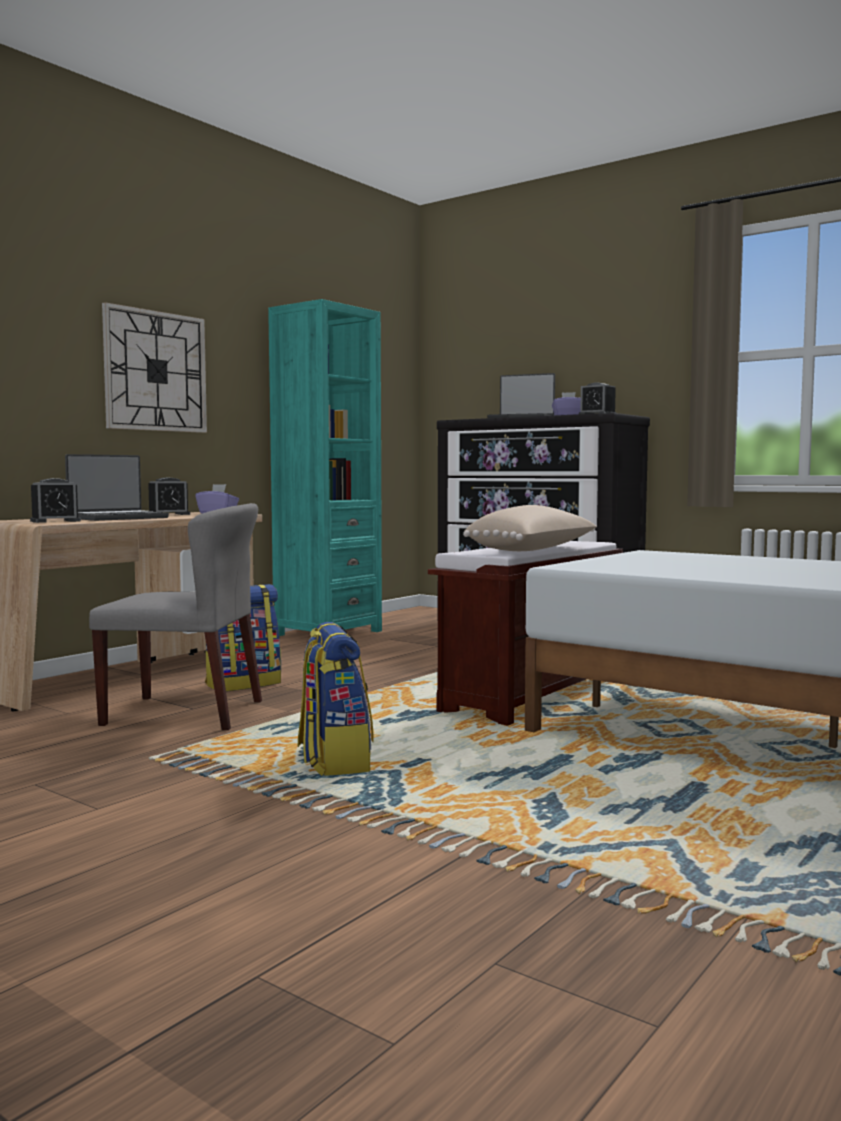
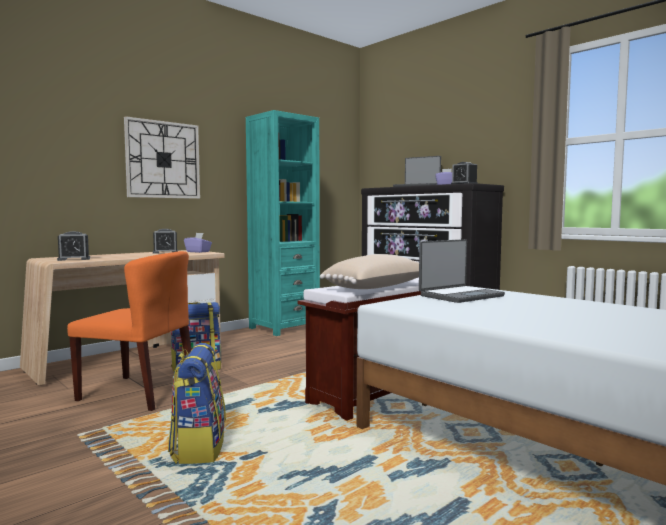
camera: 10 degrees right, 0 degrees up
laptop [65,454,169,521] -> laptop moved to [419,239,505,303]
grey chair [89,503,262,730] -> orange chair [67,251,192,411]

